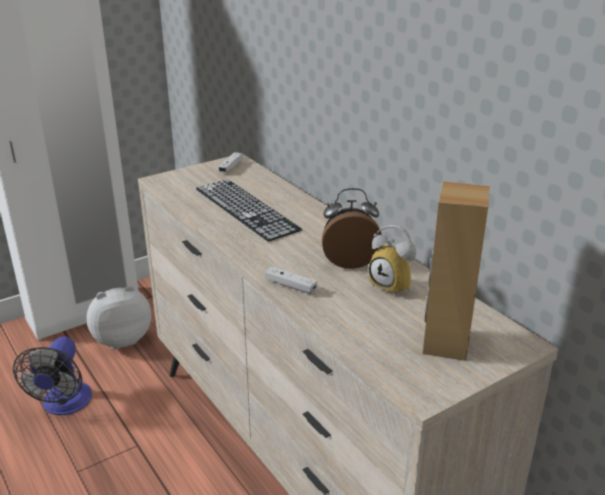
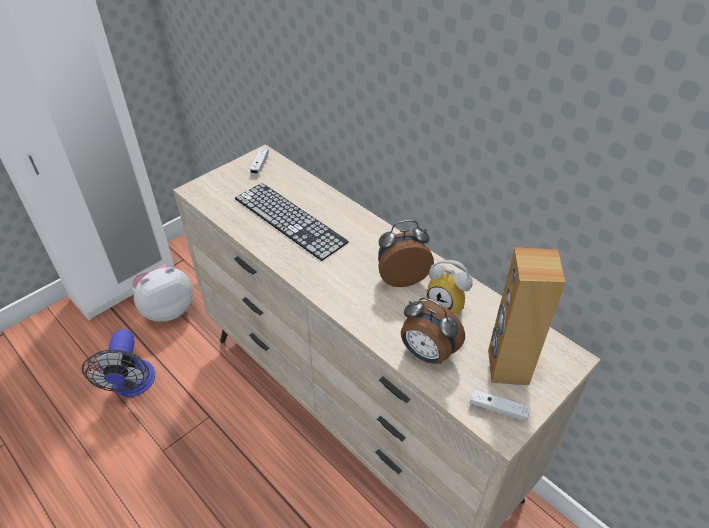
camera: 10 degrees left, 15 degrees up
white game controller [265,267,317,294] -> white game controller moved to [470,389,530,421]
none -> alarm clock [401,298,465,364]

